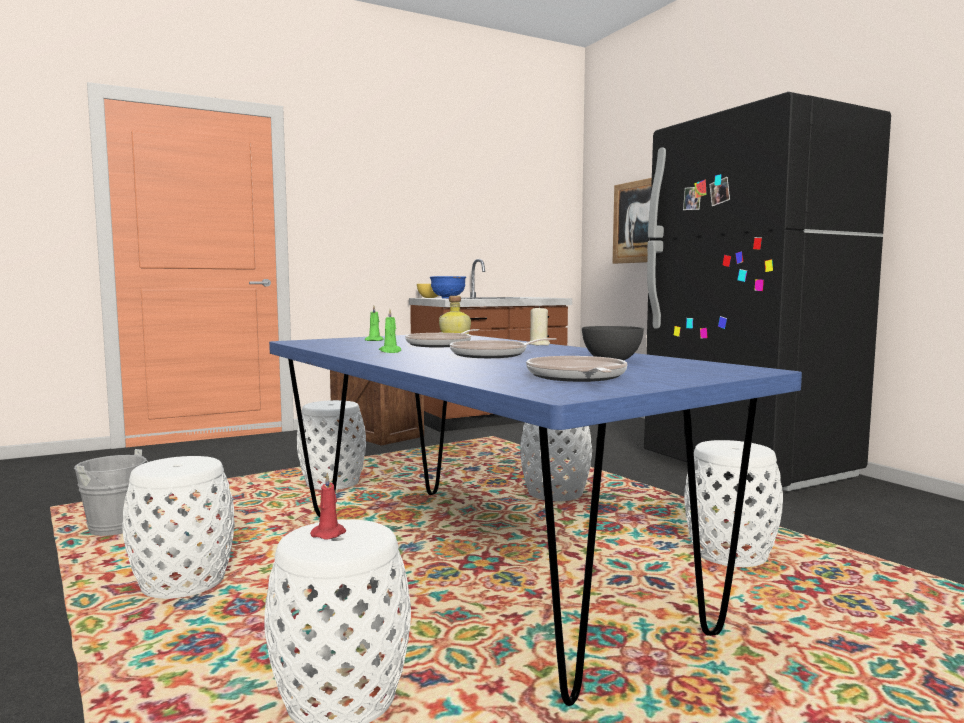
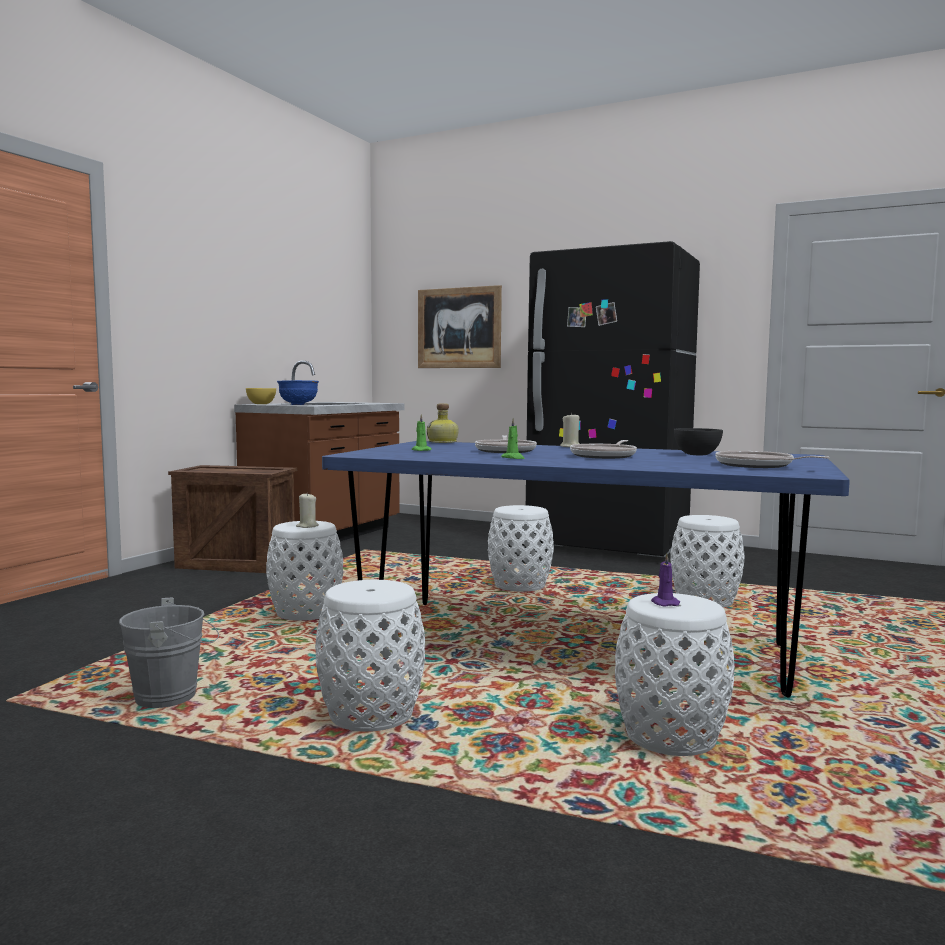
camera: 35 degrees left, 0 degrees up
red candle [310,472,346,539] -> purple candle [651,553,680,607]
none -> beige candle [296,493,319,528]

